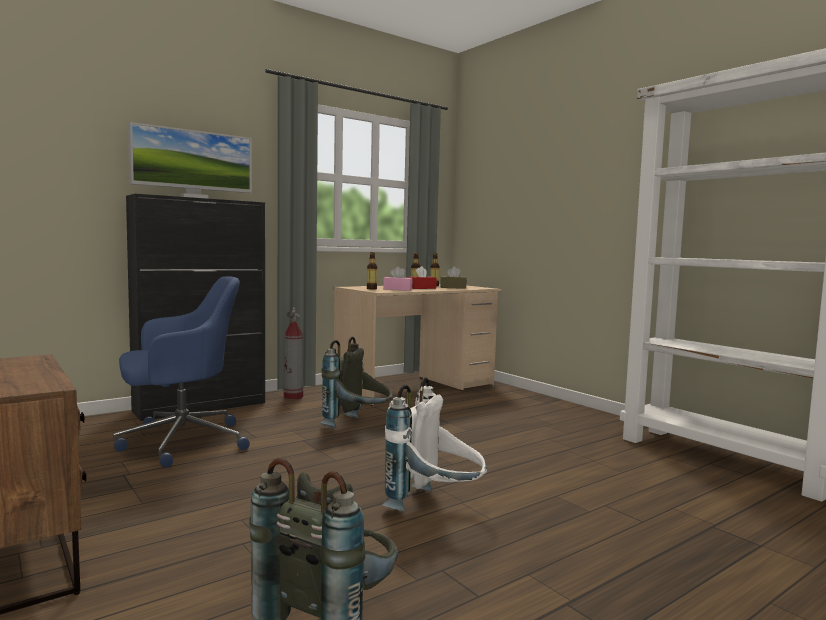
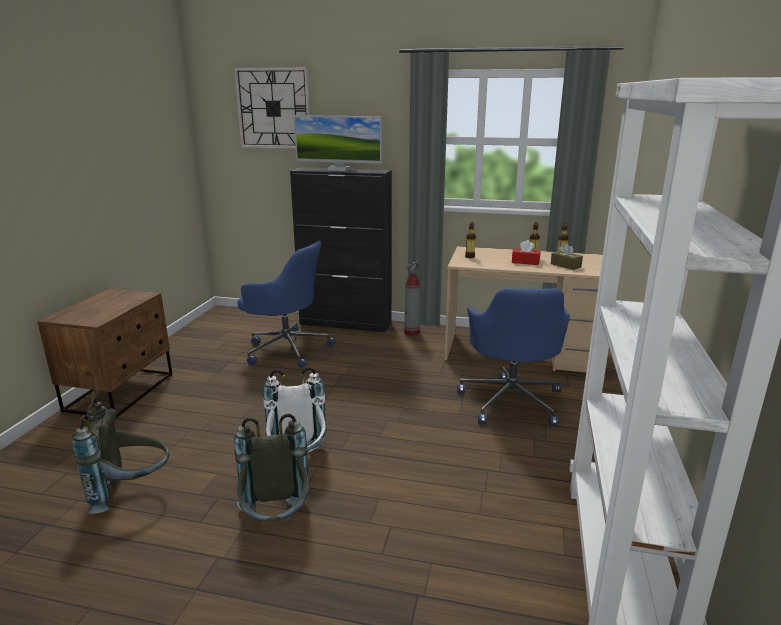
camera: 50 degrees right, 15 degrees up
grey backpack [320,336,393,428] -> grey backpack moved to [234,414,309,522]
pink tissue box [383,266,412,291] -> none
none -> wall clock [234,67,310,149]
none -> blue office chair [457,288,570,426]

